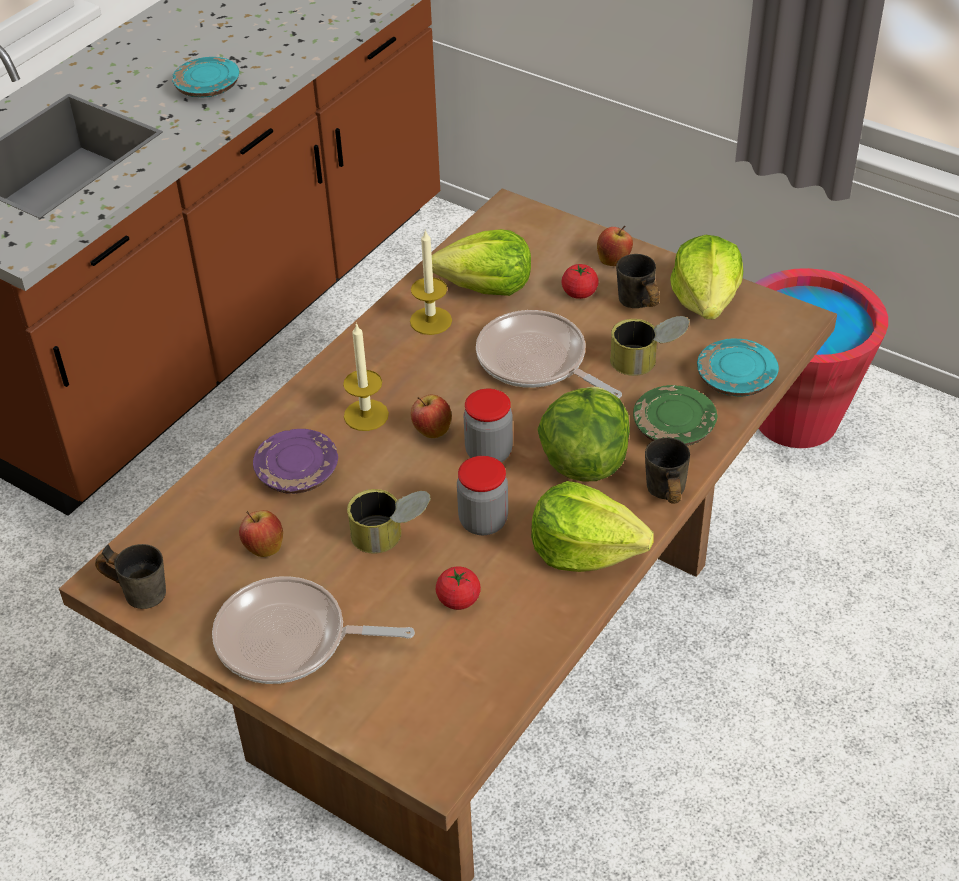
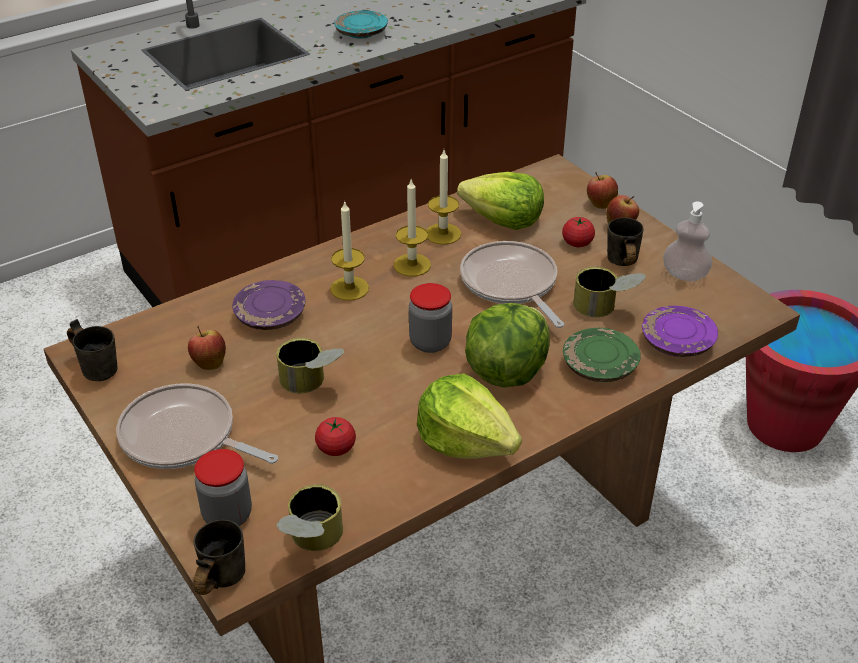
camera: 20 degrees right, 5 degrees down
apple [411,395,452,438] -> apple moved to [587,172,618,209]
jar [457,456,508,535] -> jar moved to [194,449,252,526]
grey mug [645,438,690,503] -> grey mug moved to [193,520,245,595]
lettuce [670,235,743,319] -> soap dispenser [663,201,712,281]
turquoise plate [697,339,779,396] -> purple plate [642,306,718,357]
none -> can [276,484,343,551]
none -> candle [394,179,431,277]

